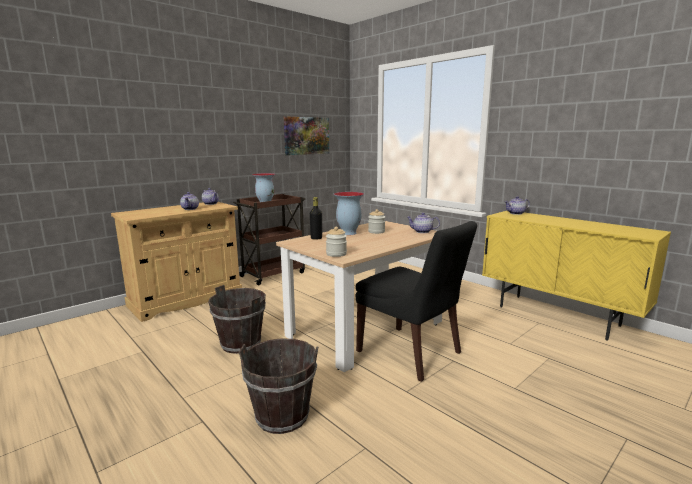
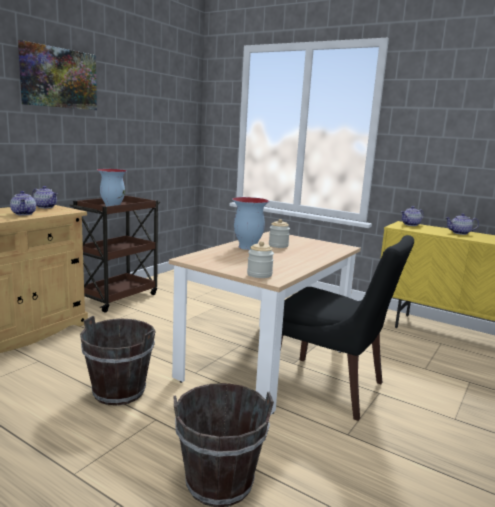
camera: 15 degrees left, 0 degrees up
picture [284,116,329,155] -> picture moved to [18,40,97,110]
black bottle [310,197,322,240] -> none
teapot [407,213,440,233] -> teapot moved to [445,213,479,235]

